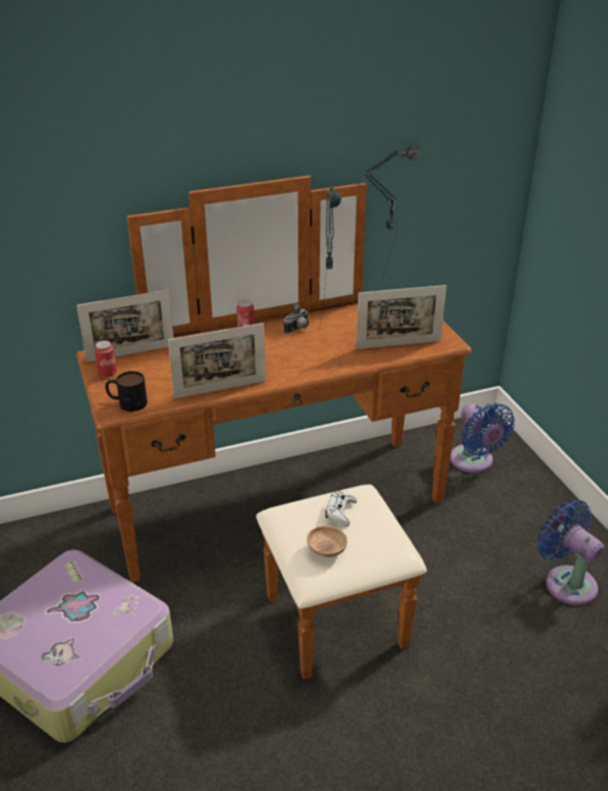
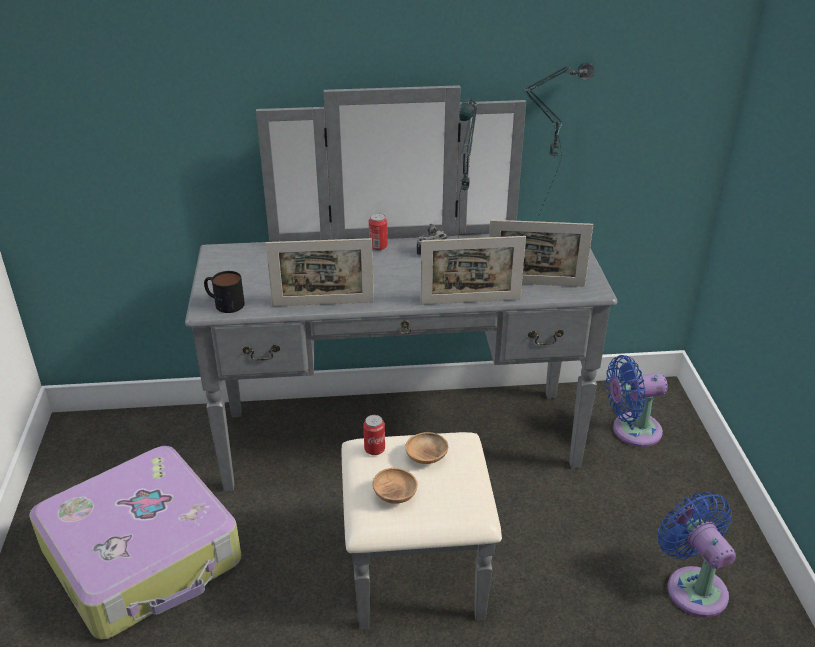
camera: 15 degrees right, 0 degrees up
brown dresser [76,175,471,679] -> grey dresser [185,85,617,630]
picture frame [77,290,174,362] -> picture frame moved to [421,236,526,305]
can [94,340,117,377] -> can moved to [363,415,385,455]
white game controller [325,490,357,527] -> brown bowl [405,432,448,464]
blue fan [450,403,515,473] -> blue fan turned 90 degrees clockwise [606,355,668,447]

